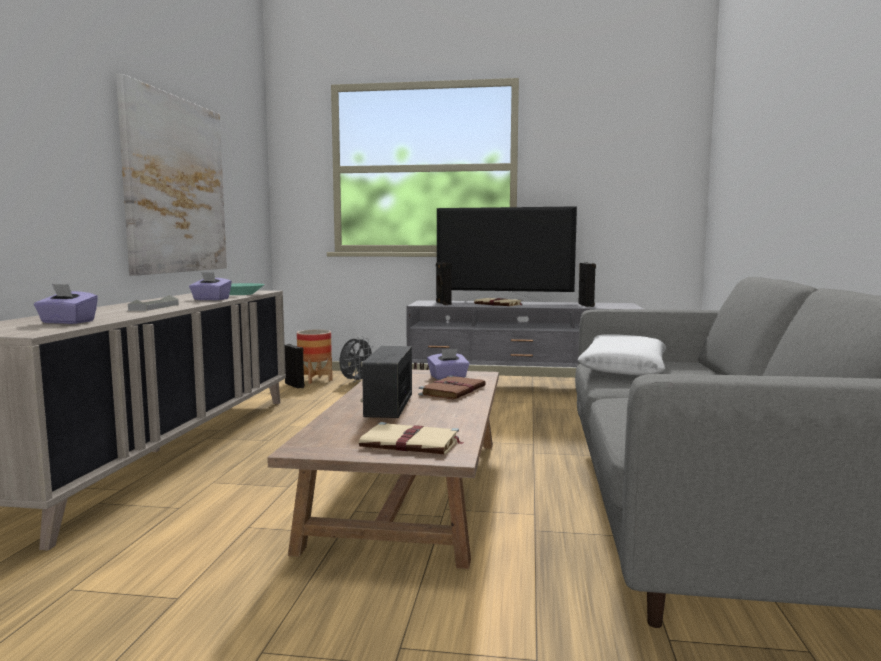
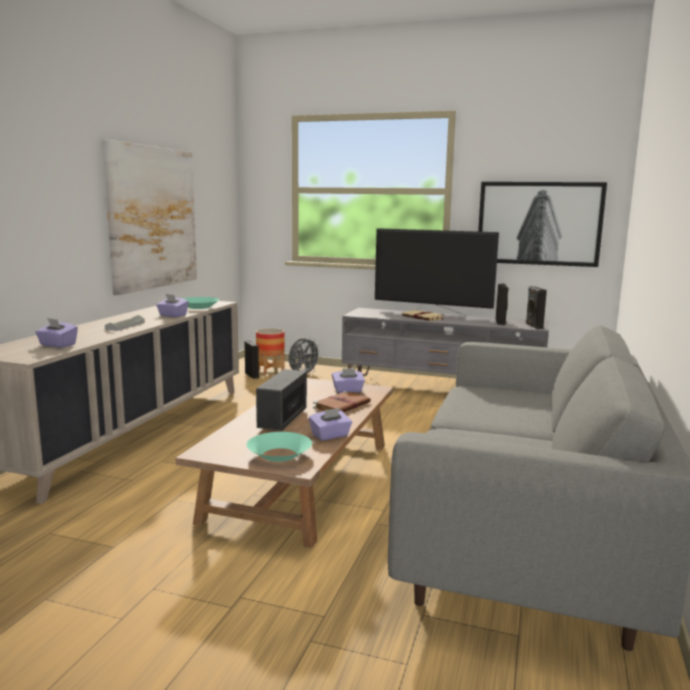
camera: 10 degrees right, 5 degrees up
beige book [359,422,464,454] -> turquoise bowl [247,432,312,462]
black speaker [436,262,452,305] -> black speaker moved to [526,286,547,329]
white pillow [577,334,666,375] -> none
none -> purple tissue box [309,408,352,441]
none -> picture [478,182,607,267]

